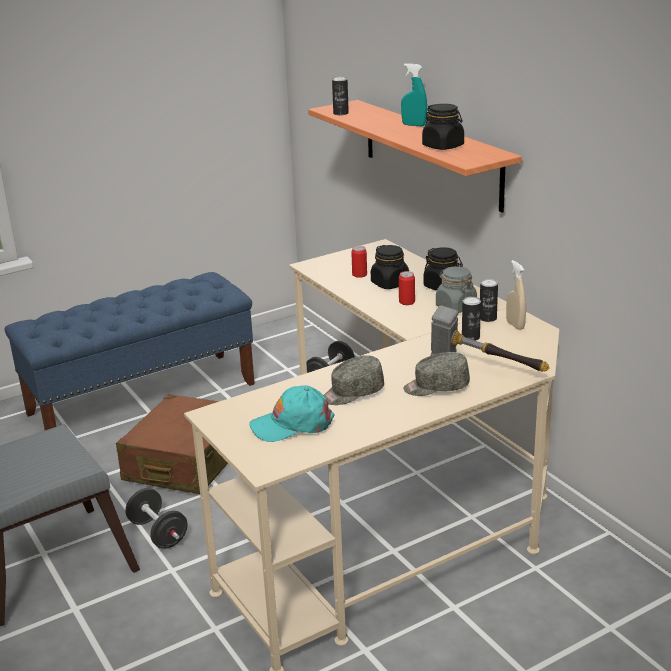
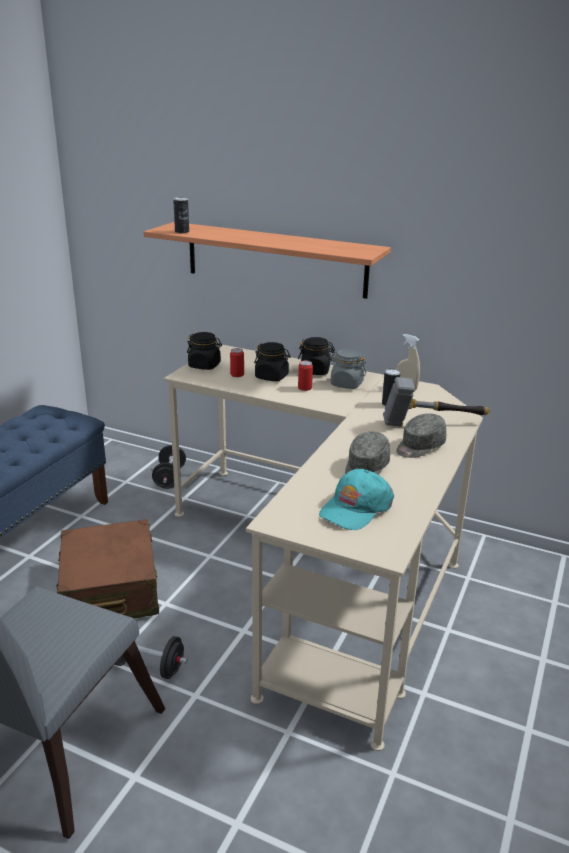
camera: 35 degrees left, 0 degrees up
turquoise spray bottle [401,63,427,126] -> none
black jar [422,104,464,150] -> black jar moved to [187,332,222,370]
can [480,279,498,322] -> none

